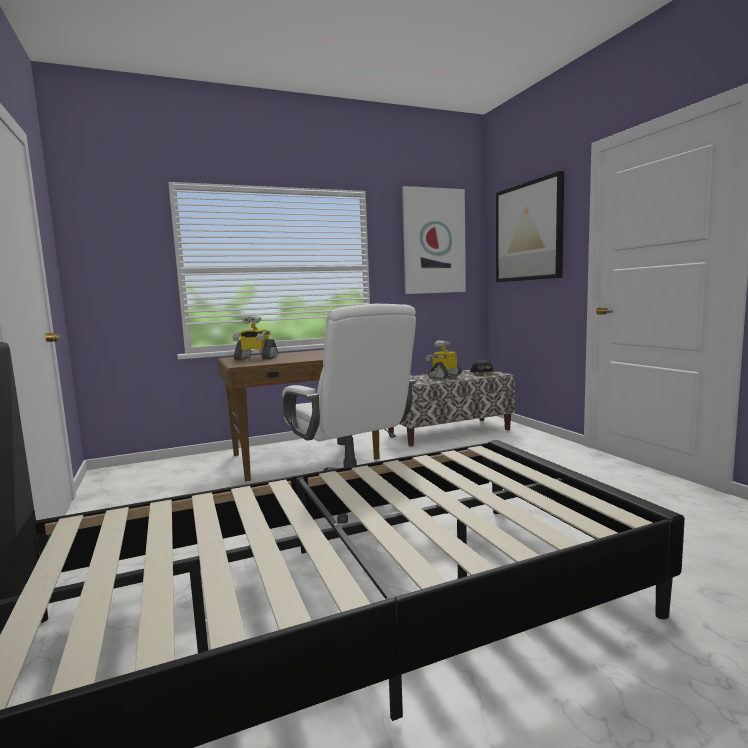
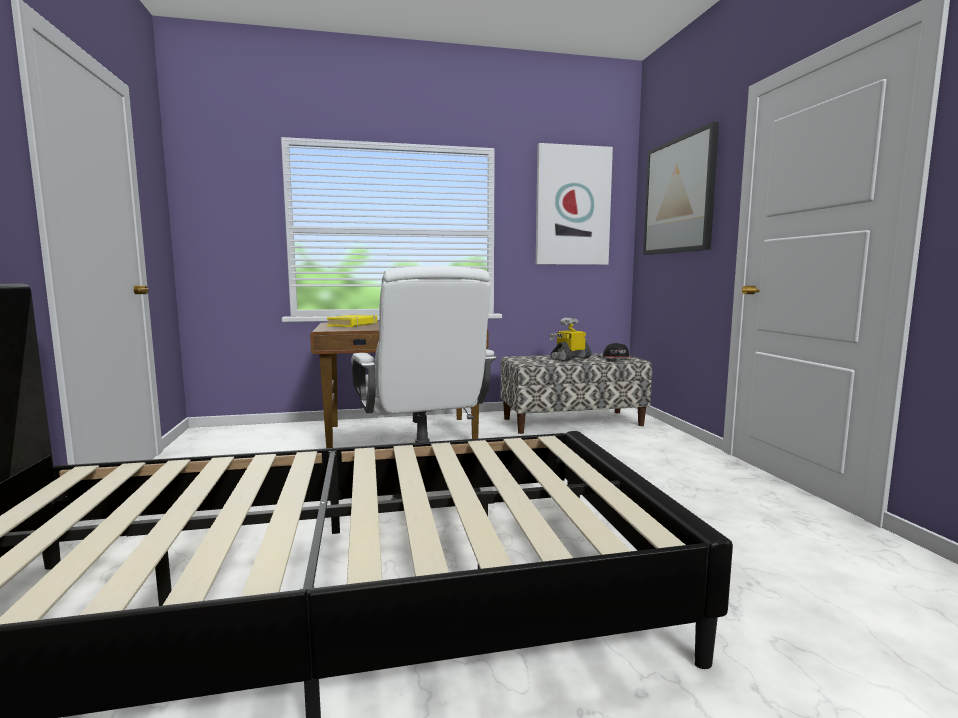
camera: 10 degrees right, 0 degrees up
toy robot [232,316,278,360] -> yellow book [327,314,377,327]

